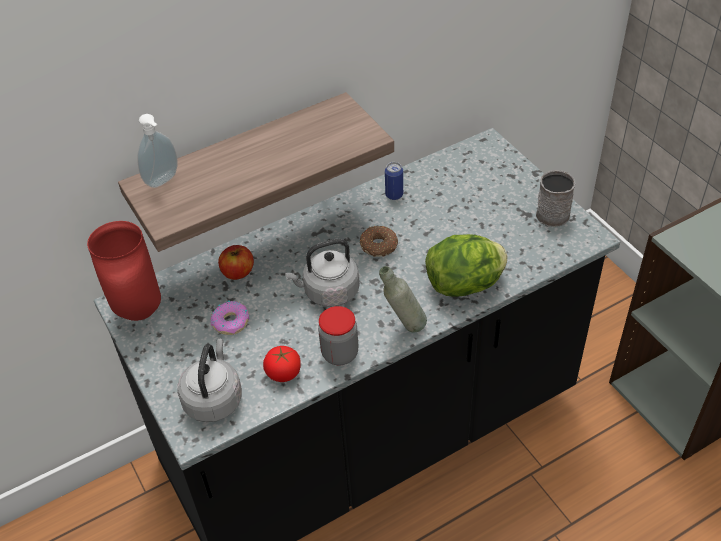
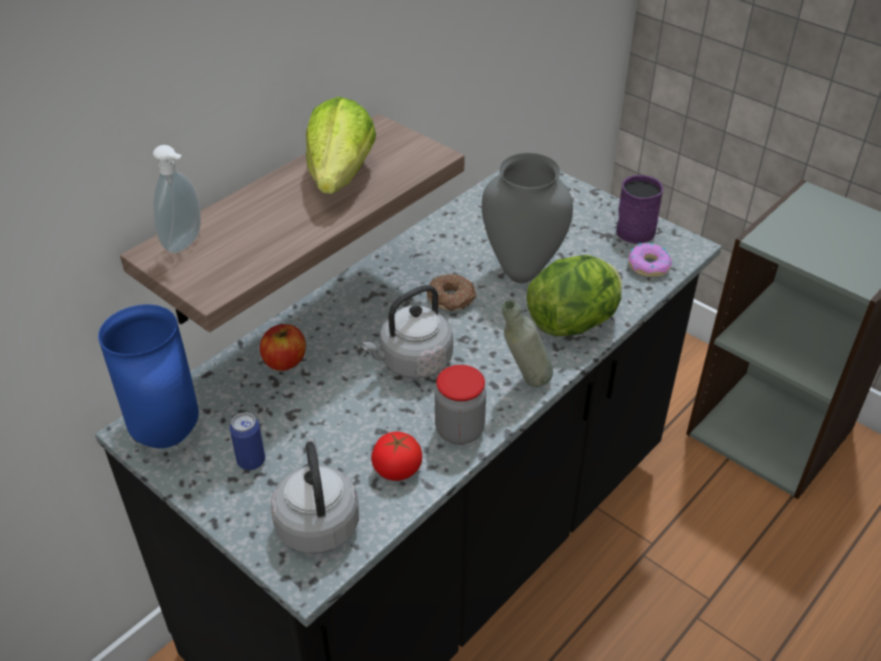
camera: 20 degrees left, 5 degrees down
red vase [87,221,161,321] -> blue vase [98,304,199,448]
donut [211,301,249,335] -> donut moved to [628,243,672,277]
can [385,162,403,200] -> can moved to [230,413,265,470]
grey mug [536,170,575,227] -> purple mug [616,175,663,244]
none -> lettuce [306,97,376,194]
none -> grey vase [482,153,573,283]

